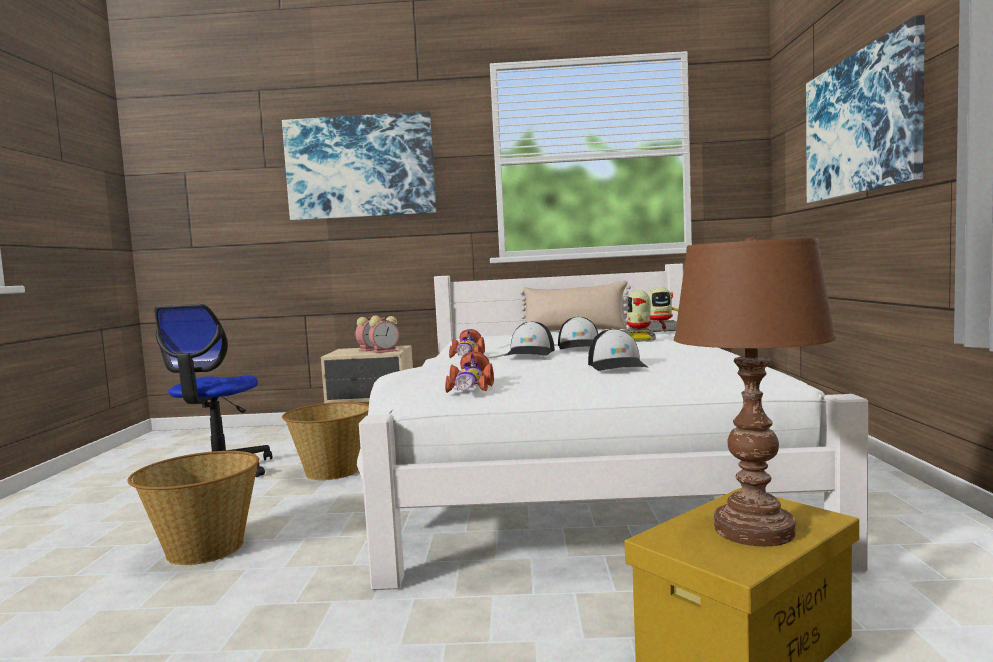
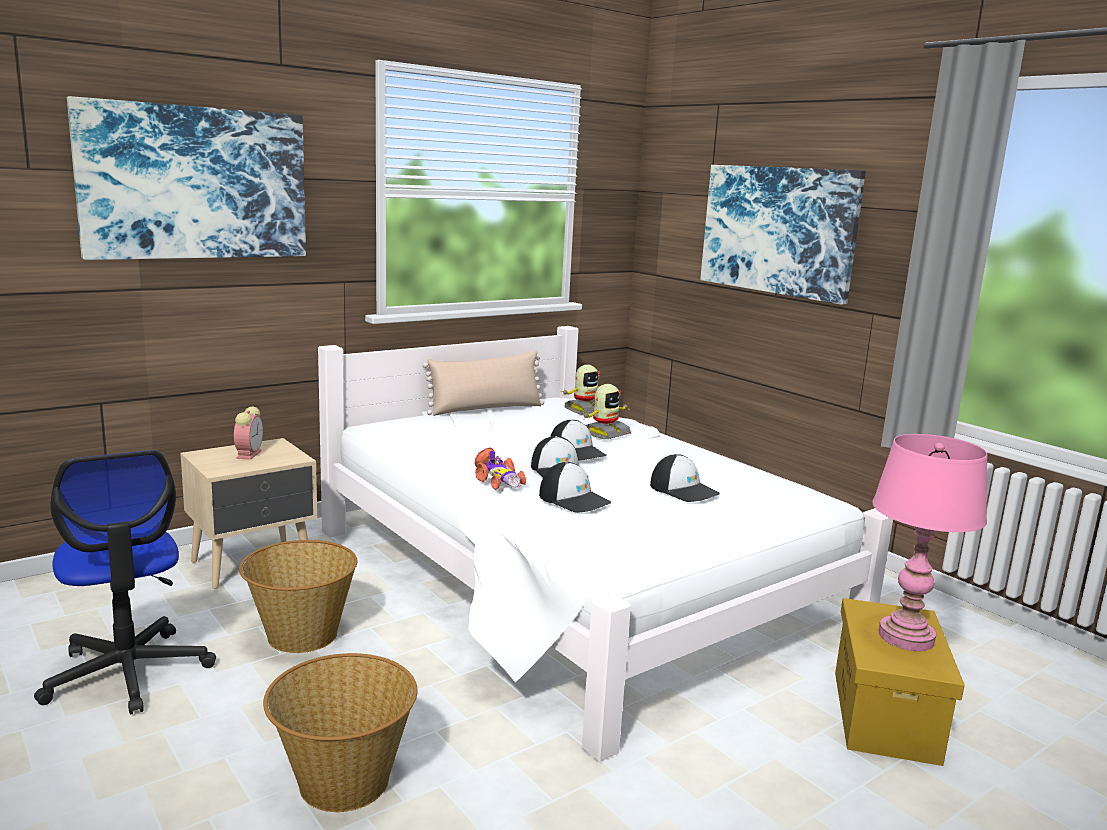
camera: 40 degrees left, 10 degrees up
alarm clock [369,316,399,353] -> none
toy car [445,352,494,393] -> none
toy robot [623,290,656,342] -> toy robot turned 105 degrees counterclockwise [581,384,631,439]
brown table lamp [674,237,836,546] -> pink table lamp [872,434,988,651]
none -> cap [539,462,611,513]

